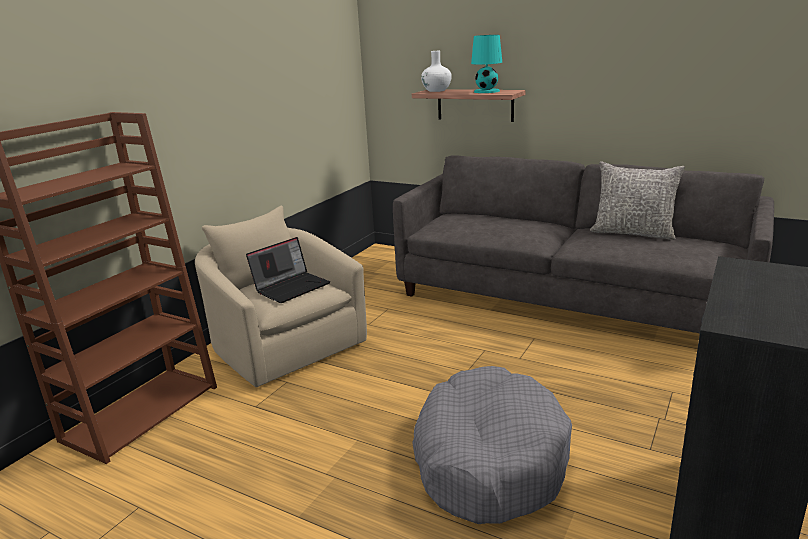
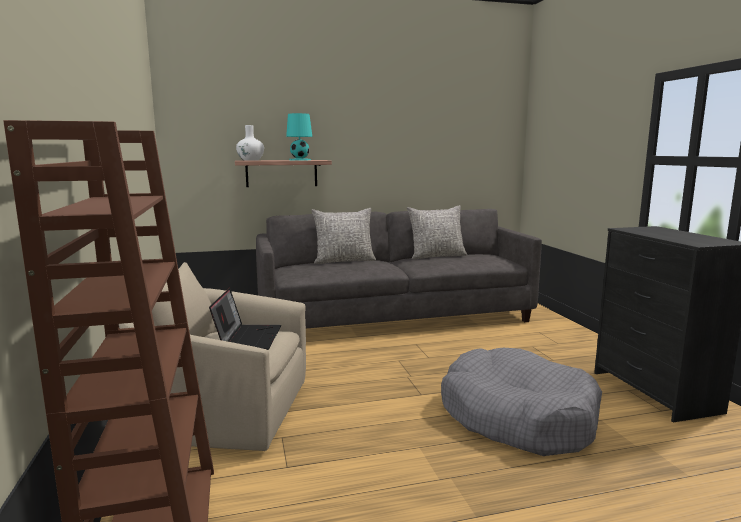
camera: 45 degrees left, 10 degrees down
none -> grey pillow [311,208,376,264]

